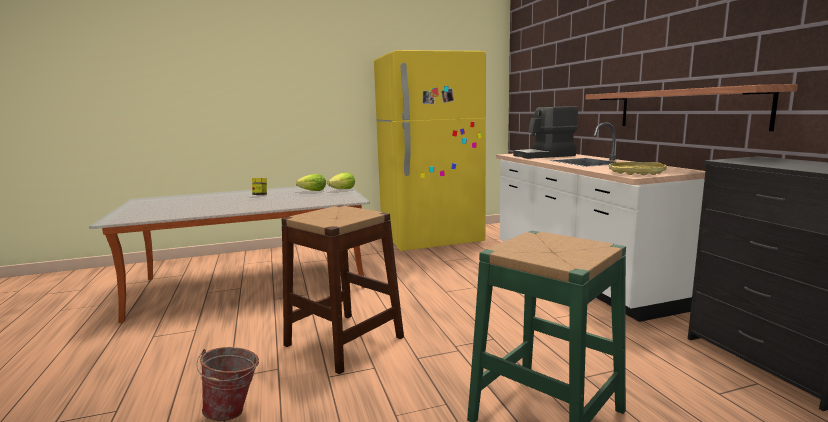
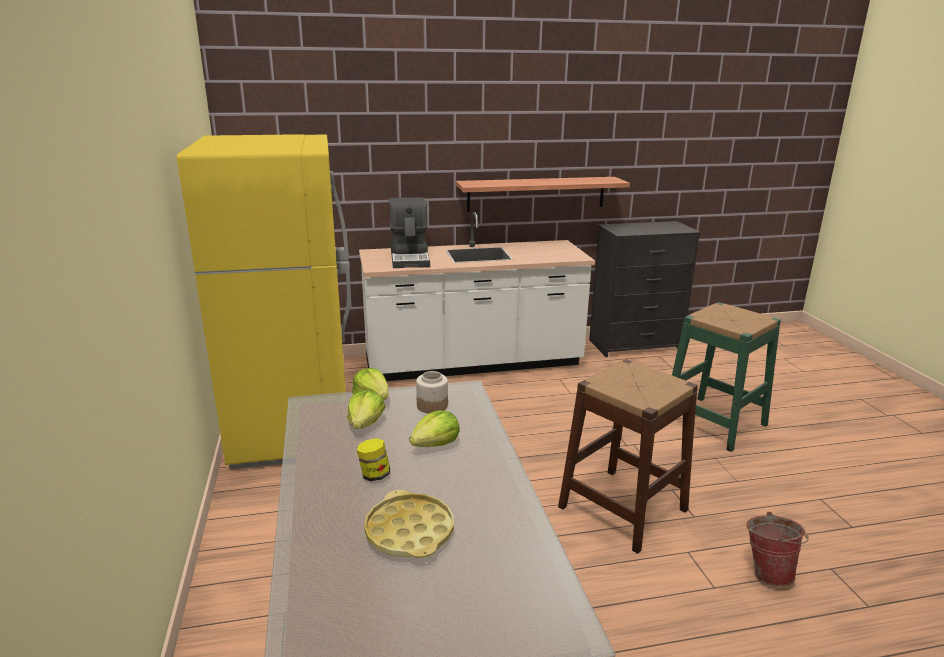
camera: 85 degrees left, 10 degrees up
yellow tray [609,162,667,176] -> yellow tray moved to [364,490,454,558]
none -> lettuce [409,410,460,447]
none -> jar [416,371,448,413]

